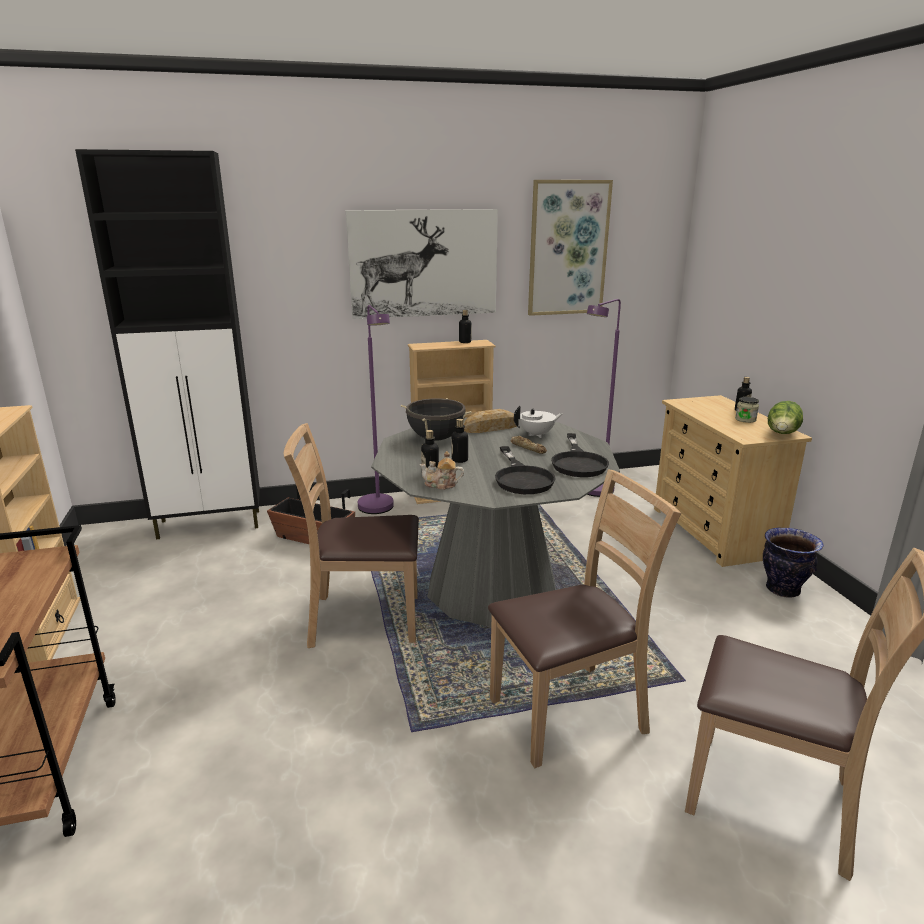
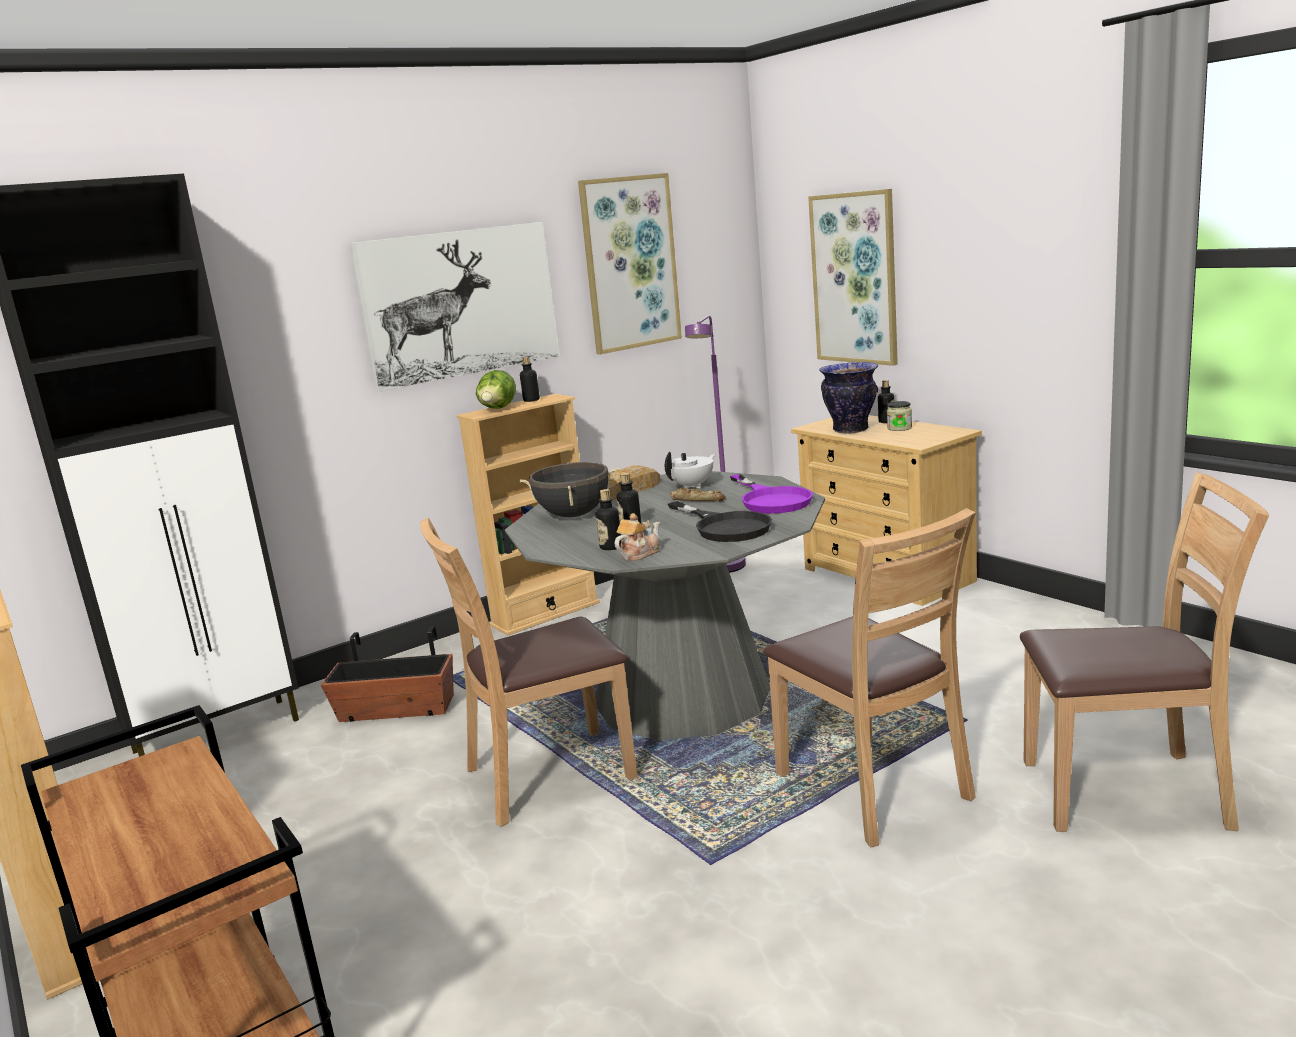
camera: 20 degrees left, 5 degrees down
purple floor lamp [358,305,394,514] -> none
teapot [419,451,464,490] -> teapot turned 150 degrees clockwise [615,513,660,561]
brown chair [488,470,681,768] -> brown chair turned 105 degrees clockwise [764,508,976,847]
black frying pan [551,433,609,477] -> purple frying pan [730,474,813,514]
vase [763,528,824,598] -> vase moved to [819,362,878,433]
lettuce [768,401,803,434] -> lettuce moved to [476,370,516,409]
none -> picture [808,189,898,366]

